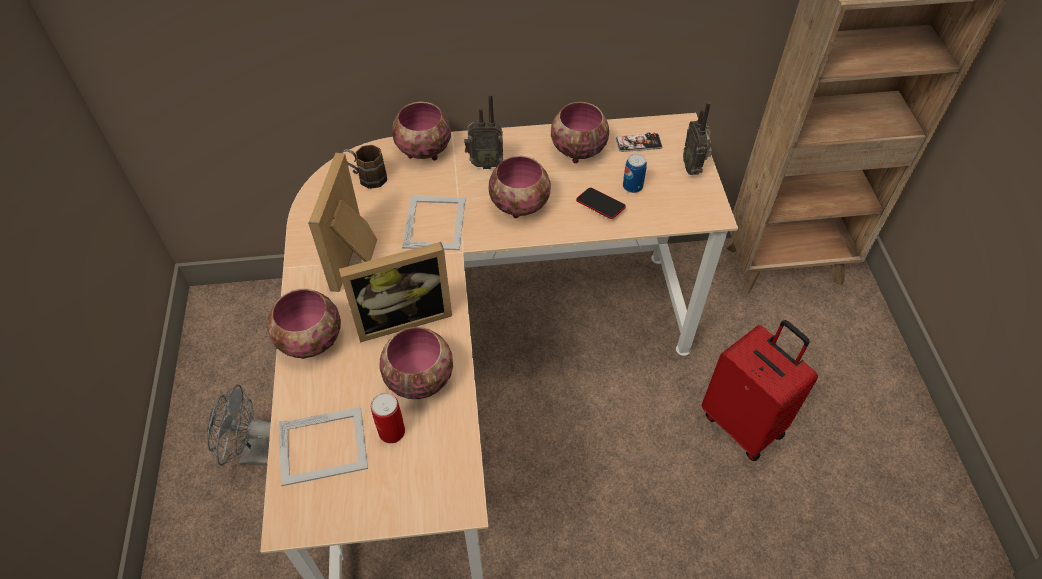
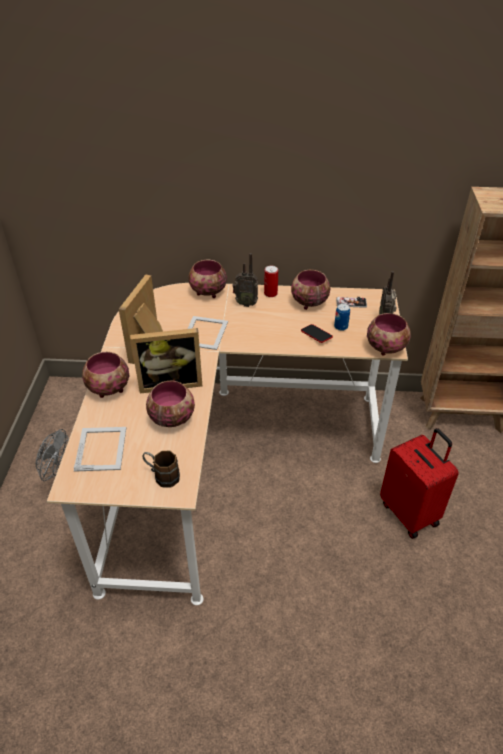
camera: 10 degrees right, 10 degrees down
picture frame [278,407,368,486] -> picture frame turned 90 degrees counterclockwise [74,427,126,472]
brown mug [342,145,387,189] -> brown mug moved to [142,451,180,488]
can [371,393,405,443] -> can moved to [264,266,278,297]
bowl [489,156,551,218] -> bowl moved to [367,313,411,356]

